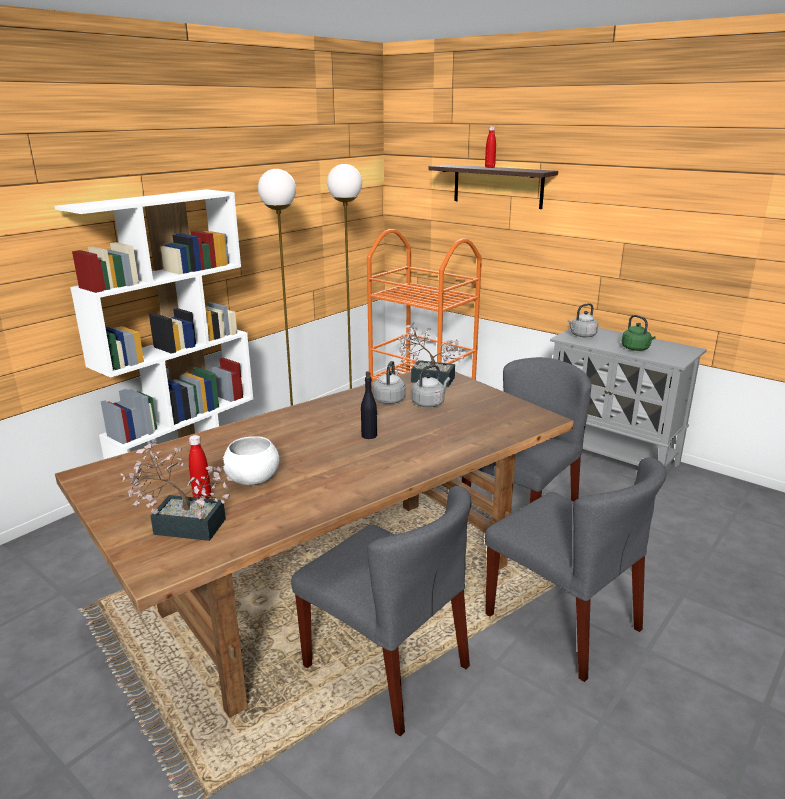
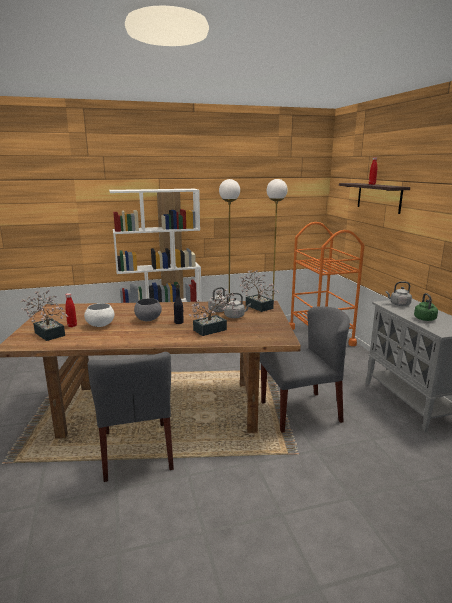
camera: 35 degrees right, 5 degrees down
grey chair [485,457,667,682] -> none
none -> grey bowl [134,298,162,321]
none -> potted plant [189,289,235,336]

